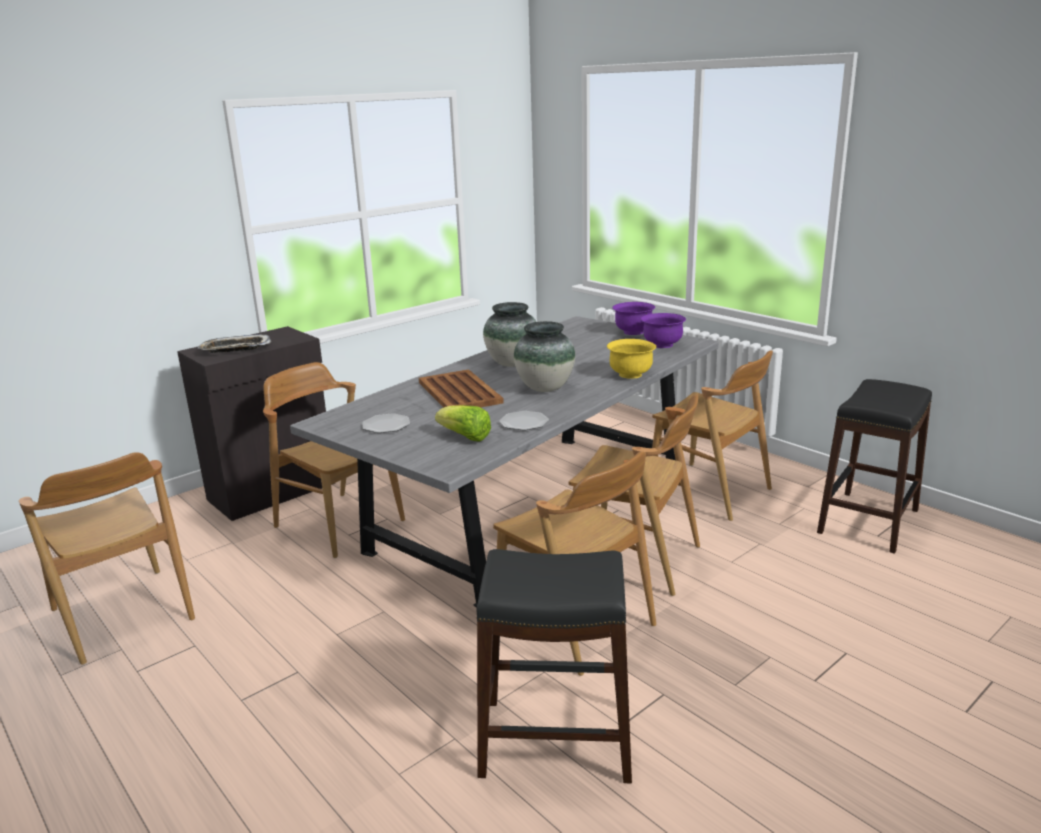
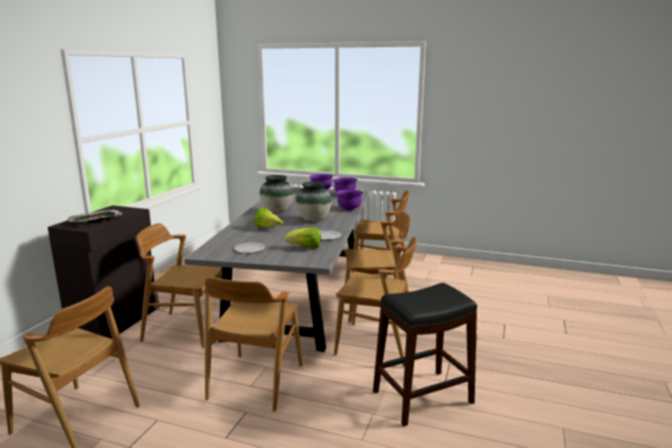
camera: 30 degrees left, 5 degrees down
brown tray [419,369,504,408] -> lettuce [254,208,283,228]
yellow bowl [607,339,656,379] -> purple bowl [336,190,363,211]
black stool [817,379,932,554] -> none
none -> brown chair [202,277,302,412]

